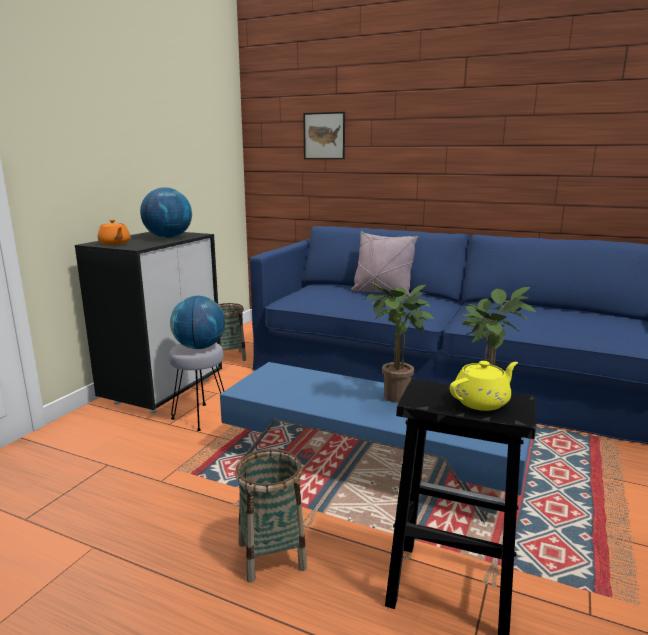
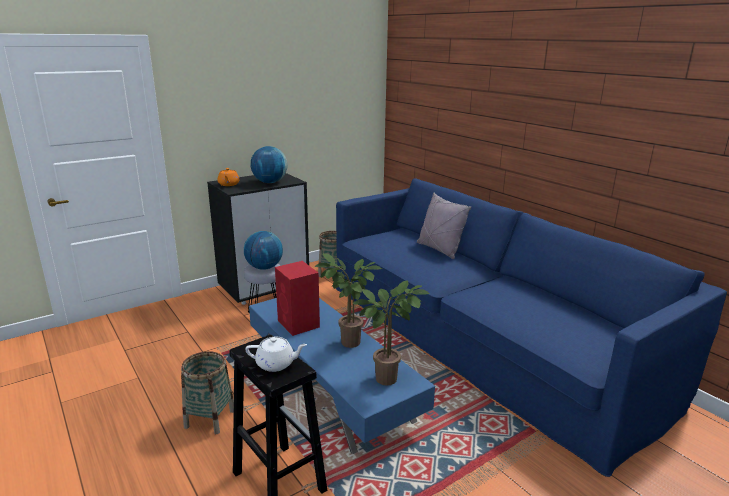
camera: 30 degrees right, 5 degrees up
picture [303,112,345,159] -> none
yellow teapot [450,361,518,411] -> white teapot [245,337,307,372]
none -> red speaker [275,261,320,336]

